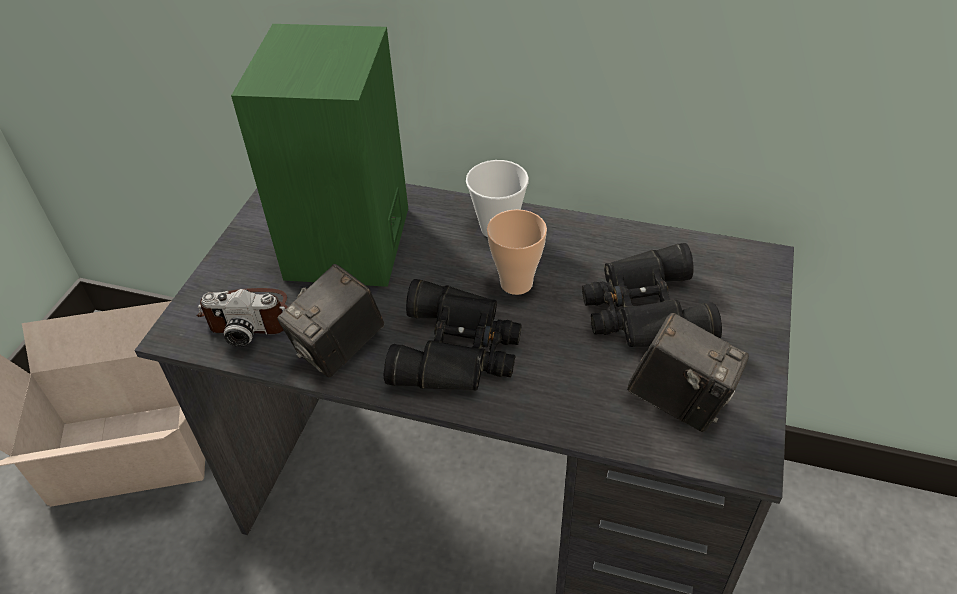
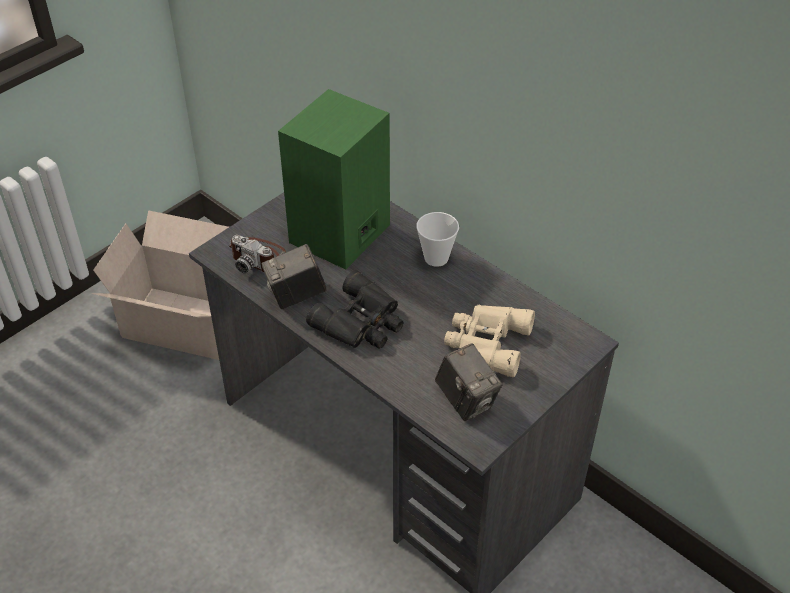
camera: 25 degrees right, 0 degrees up
cup [487,209,547,295] -> none
black binoculars [582,243,722,347] -> beige binoculars [444,305,535,377]

